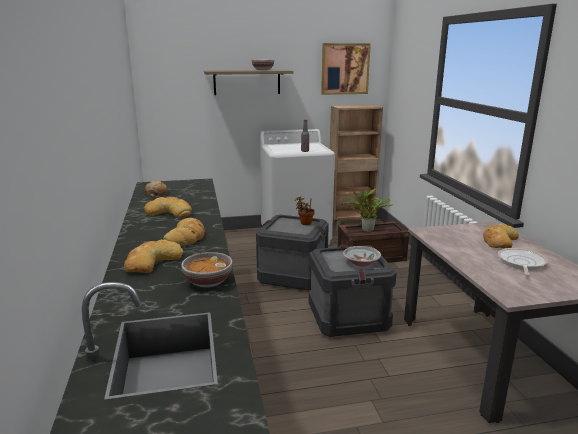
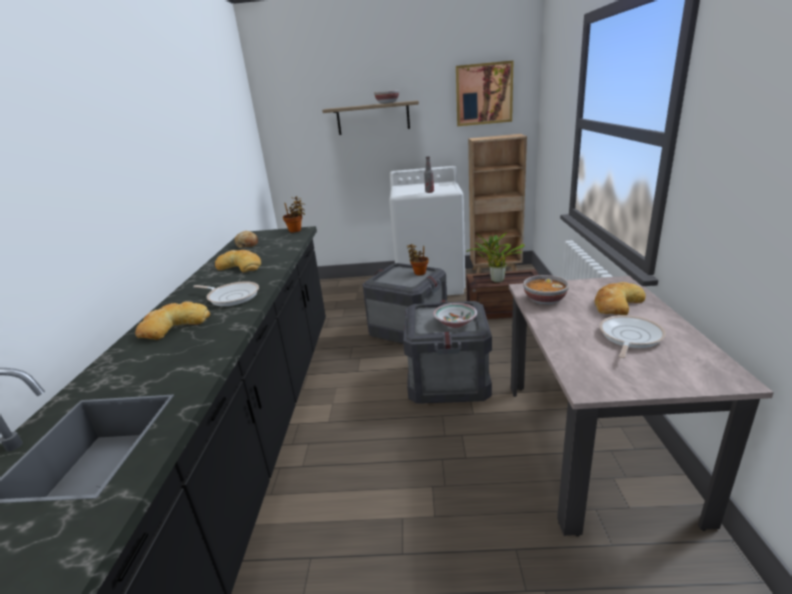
camera: 15 degrees right, 5 degrees up
bread [163,218,205,246] -> frying pan [193,281,259,306]
bowl [181,252,233,288] -> bowl moved to [523,275,569,305]
none -> potted plant [283,196,305,232]

